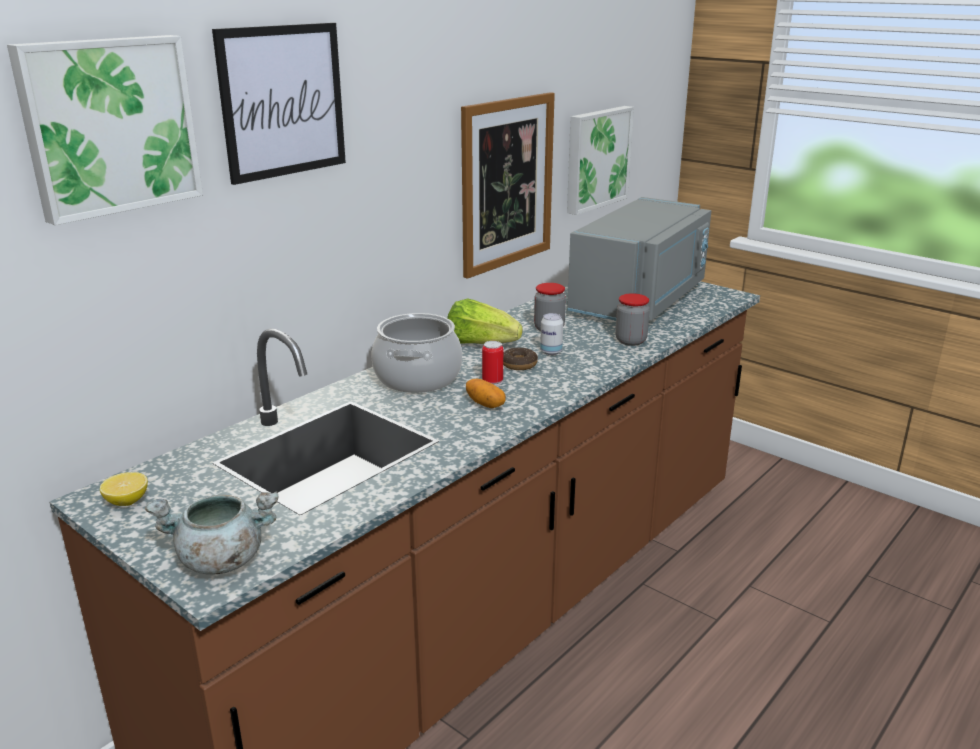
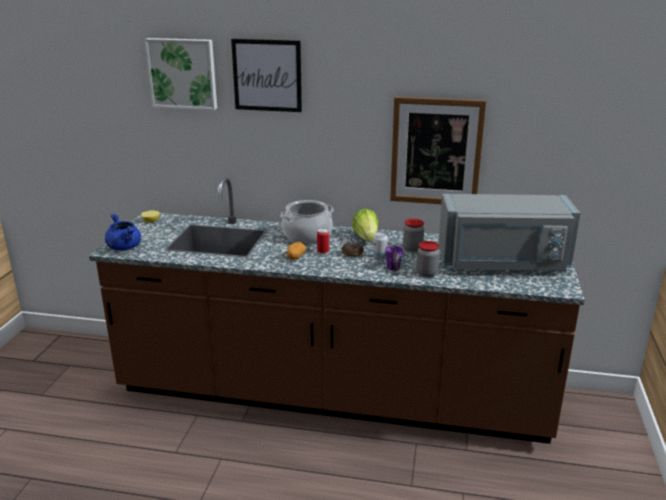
camera: 60 degrees right, 0 degrees up
grey cooking pot [145,491,278,575] -> blue cooking pot [105,214,141,251]
picture [567,106,634,215] -> none
none -> purple mug [385,245,403,270]

